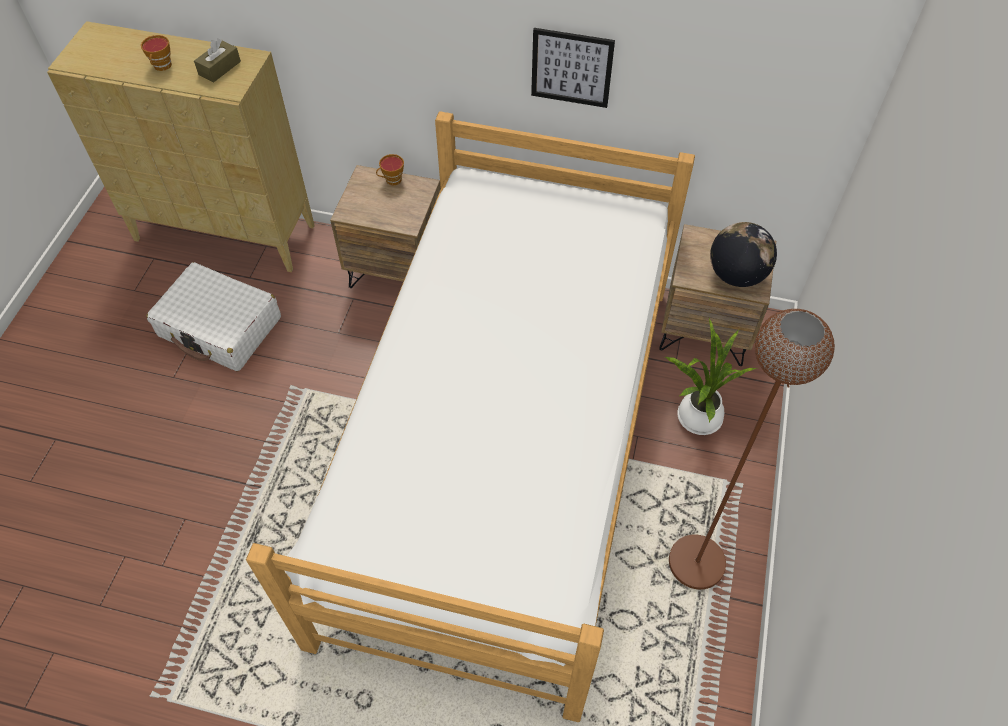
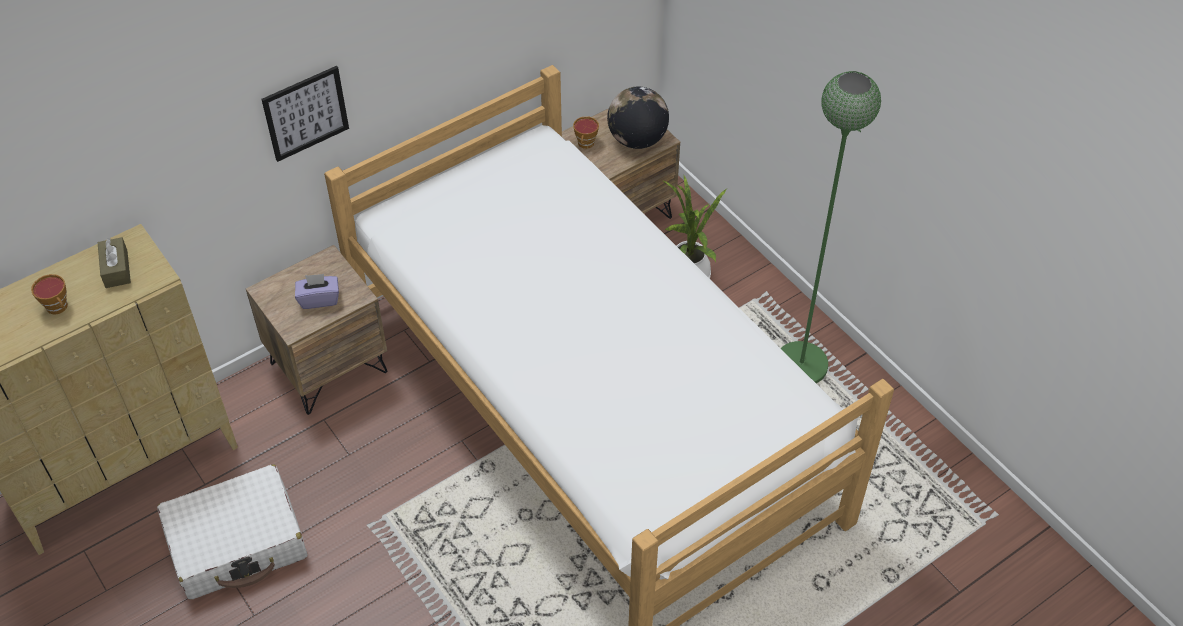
camera: 50 degrees left, 5 degrees down
cup [376,154,404,185] -> cup moved to [573,116,599,149]
picture [531,28,615,108] -> picture moved to [261,66,349,162]
brown floor lamp [669,309,835,590] -> green floor lamp [781,71,881,383]
none -> purple tissue box [295,274,339,309]

